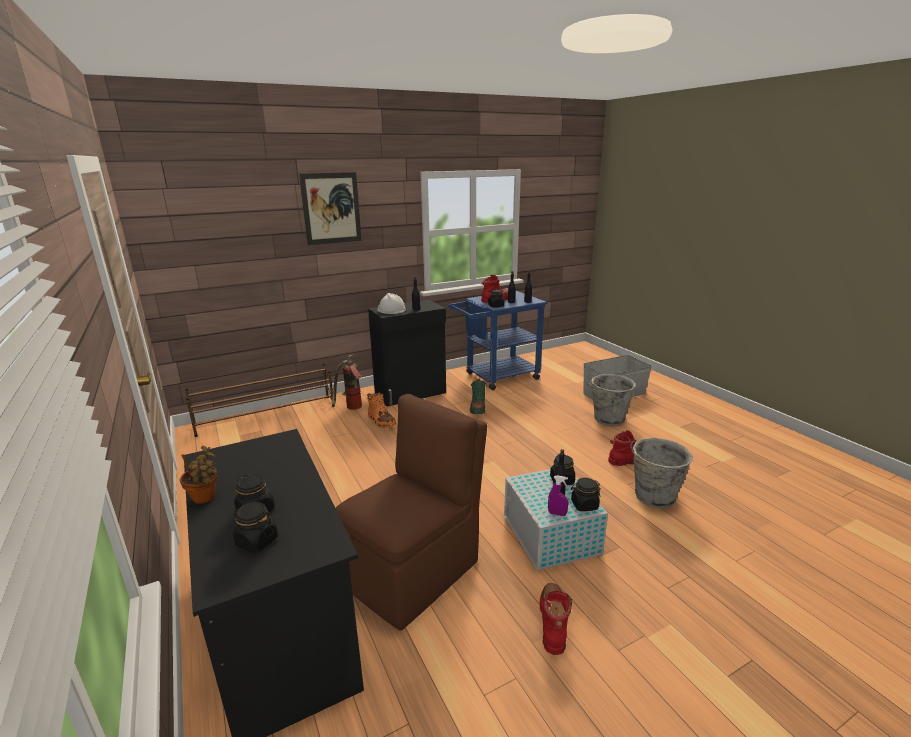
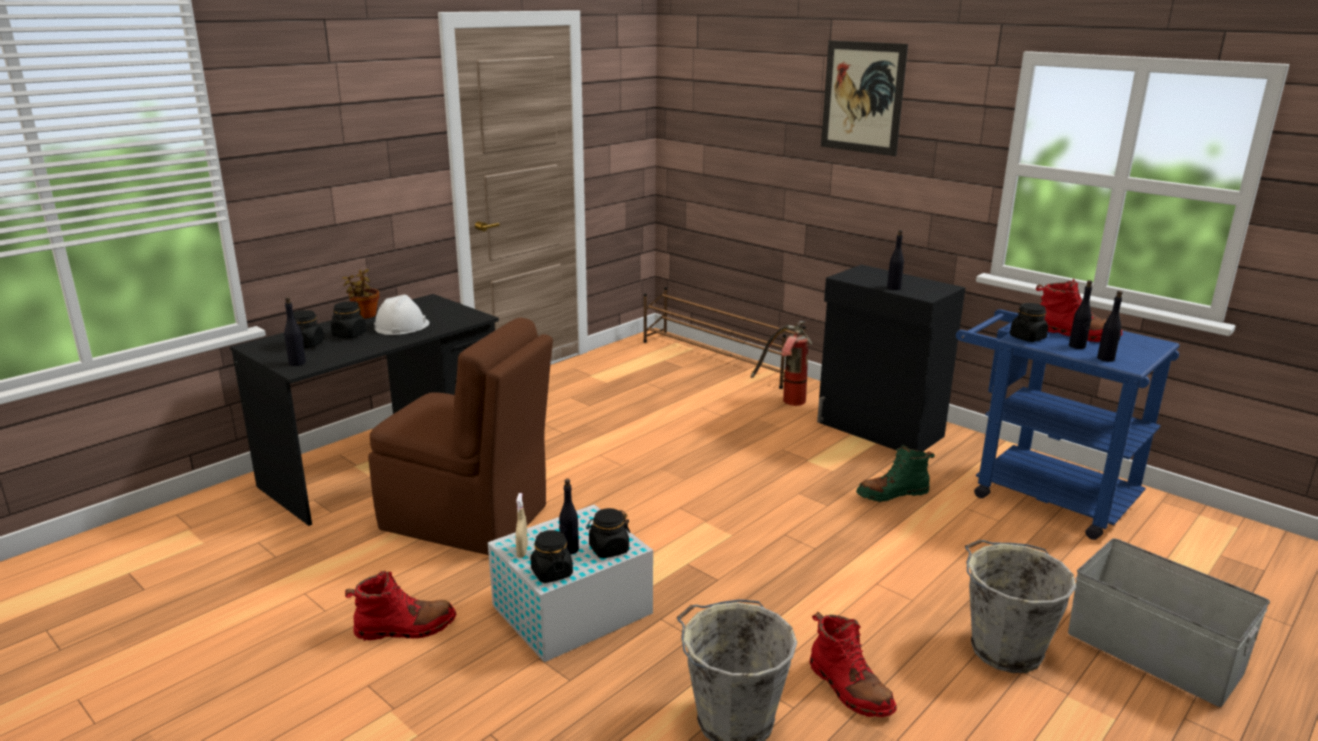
camera: 70 degrees right, 0 degrees up
orange boot [367,393,397,428] -> none
white hard hat [377,293,406,314] -> white hard hat moved to [374,295,430,335]
purple spray bottle [548,475,568,516] -> beige spray bottle [516,493,528,558]
none -> black bottle [284,297,306,366]

